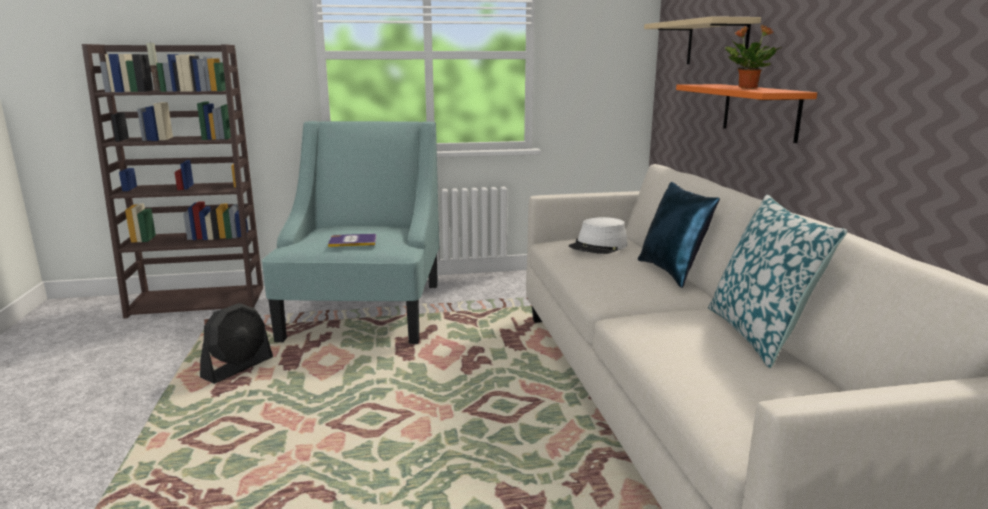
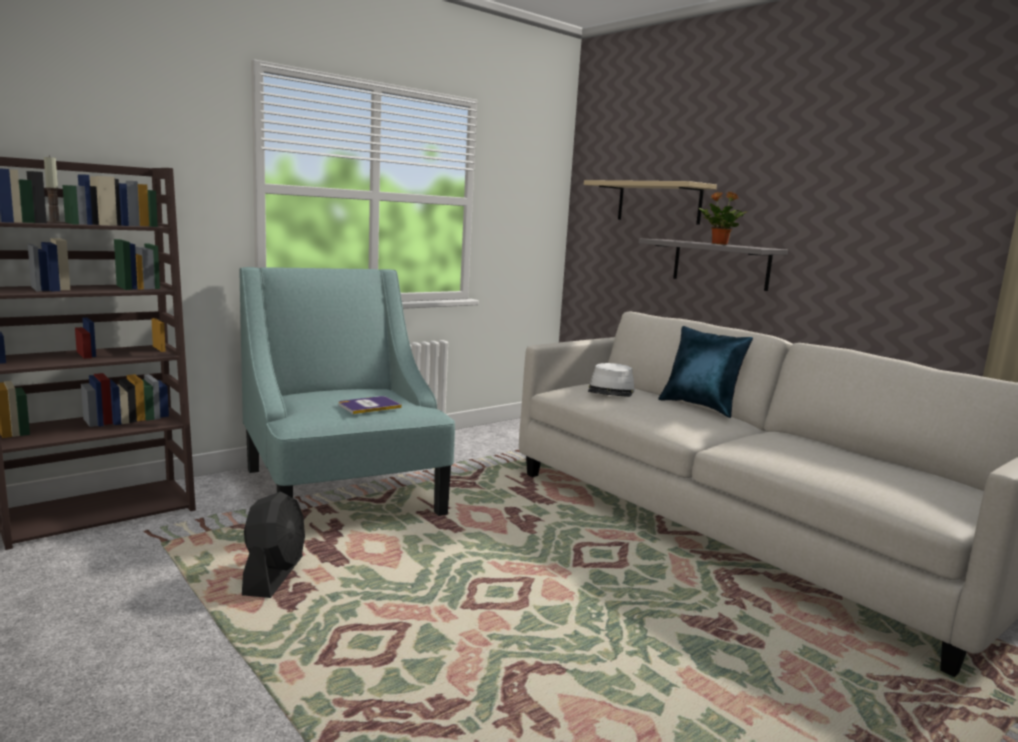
camera: 30 degrees left, 5 degrees down
orange shelf [676,84,817,143] -> grey shelf [639,239,788,291]
pillow [708,195,847,368] -> none

